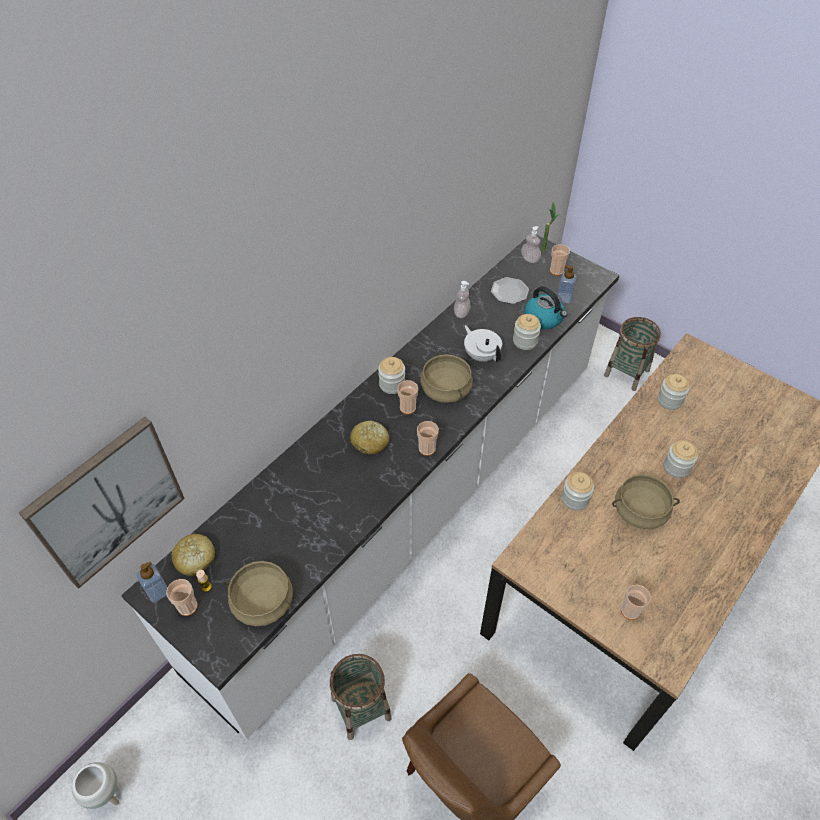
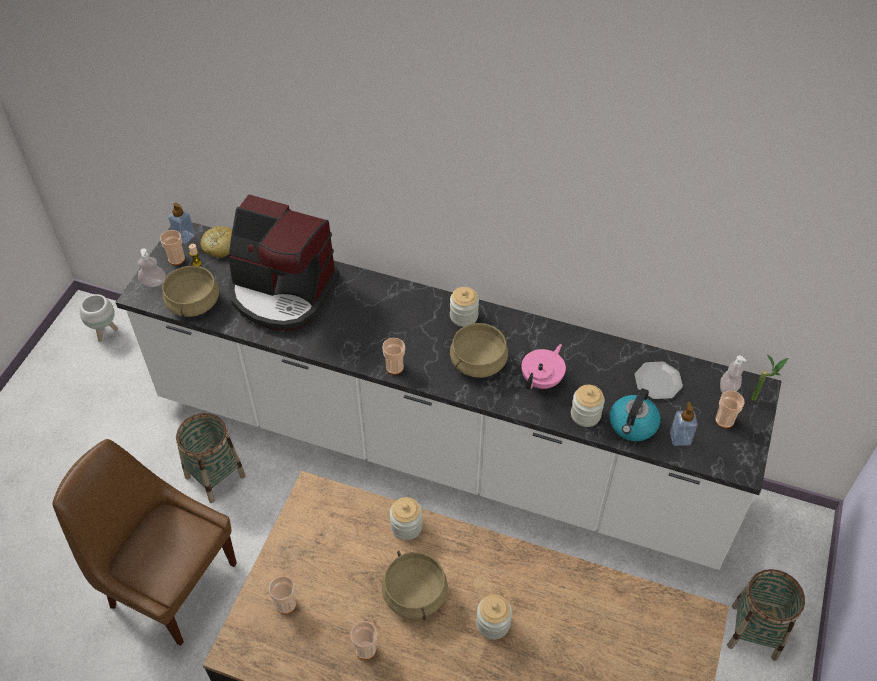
camera: 70 degrees right, 0 degrees up
picture [19,417,185,589] -> none
bread [350,421,389,454] -> none
cup [397,380,418,414] -> cup moved to [350,621,377,660]
soap dispenser [454,281,471,318] -> soap dispenser moved to [138,248,166,287]
white teapot [464,325,502,362] -> pink teapot [521,344,566,390]
jar [657,374,689,410] -> none
none -> coffee machine [229,194,340,331]

